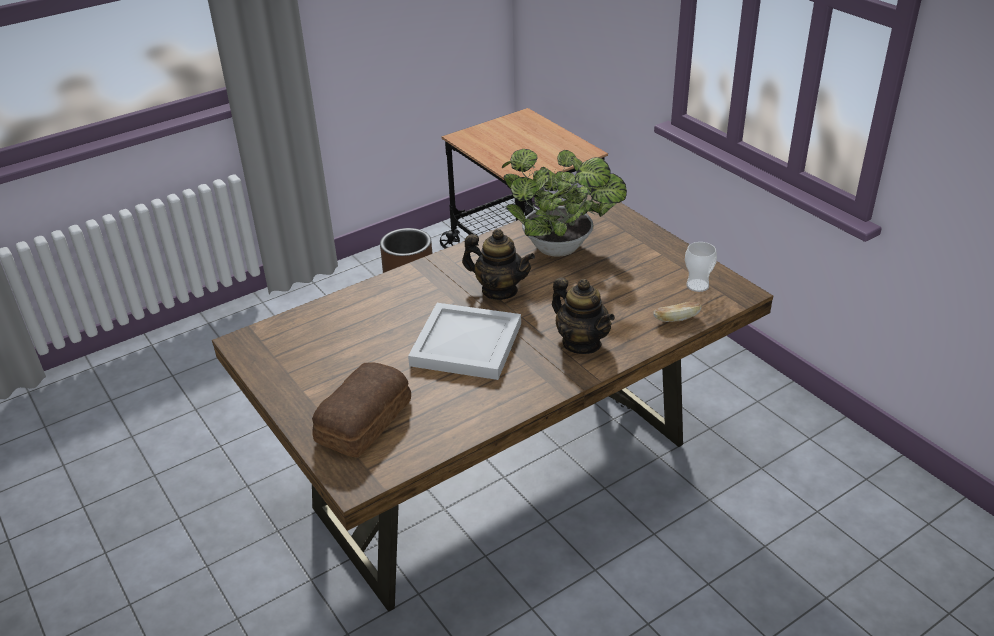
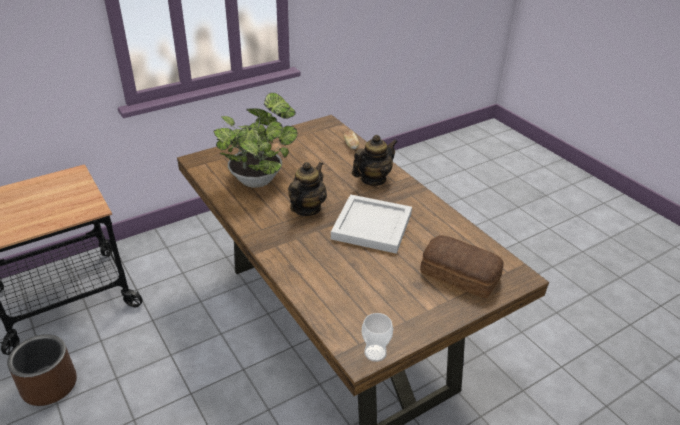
camera: 90 degrees left, 0 degrees up
cup [685,242,717,292] -> cup moved to [362,313,393,362]

